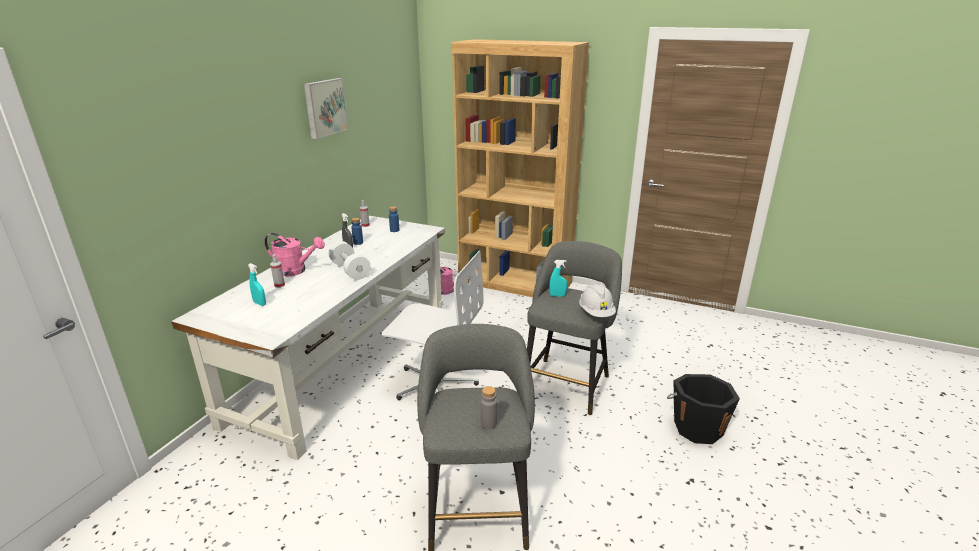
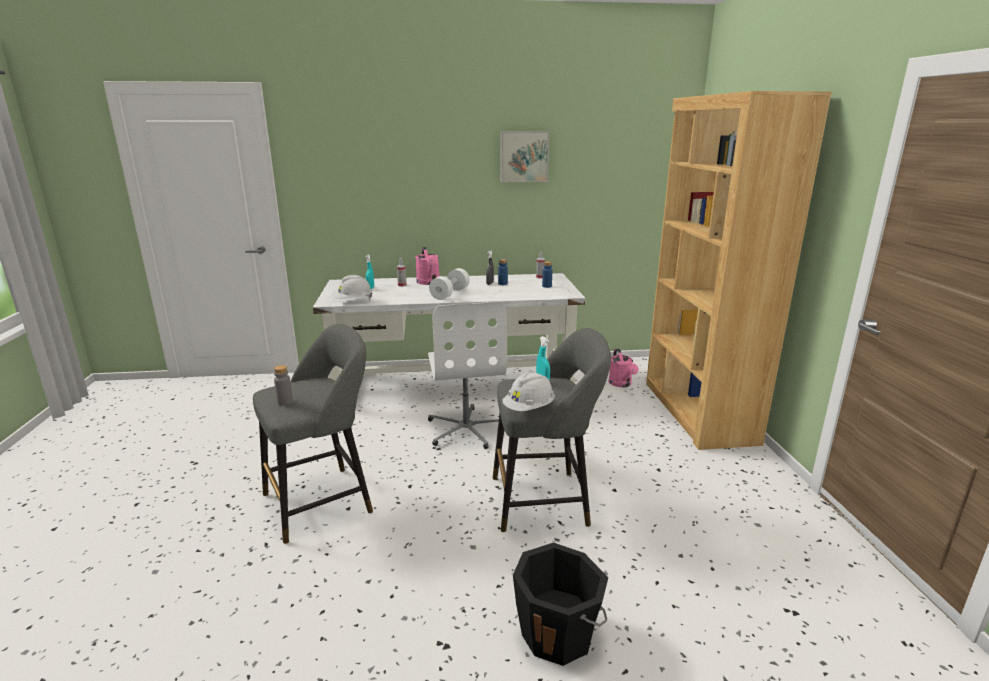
camera: 60 degrees right, 5 degrees down
none -> white hard hat [333,275,373,299]

